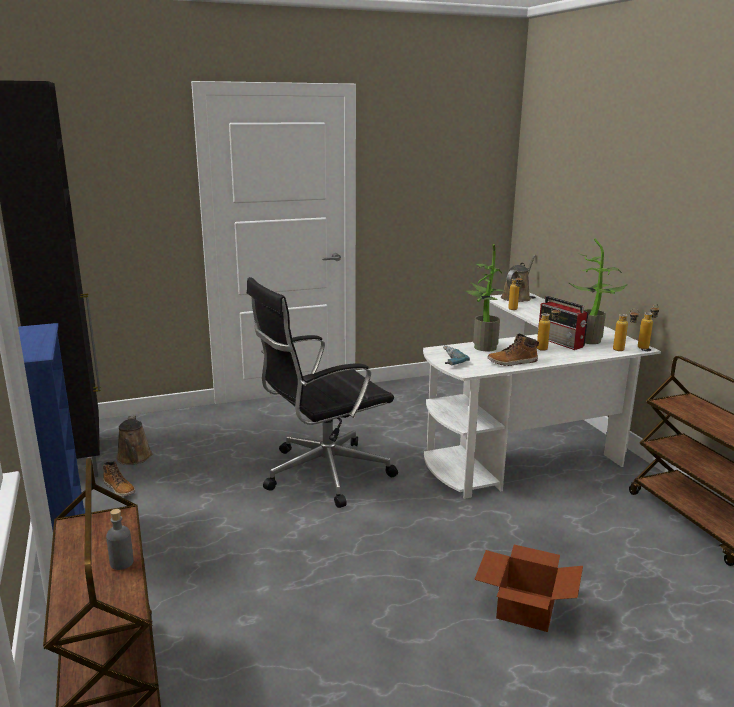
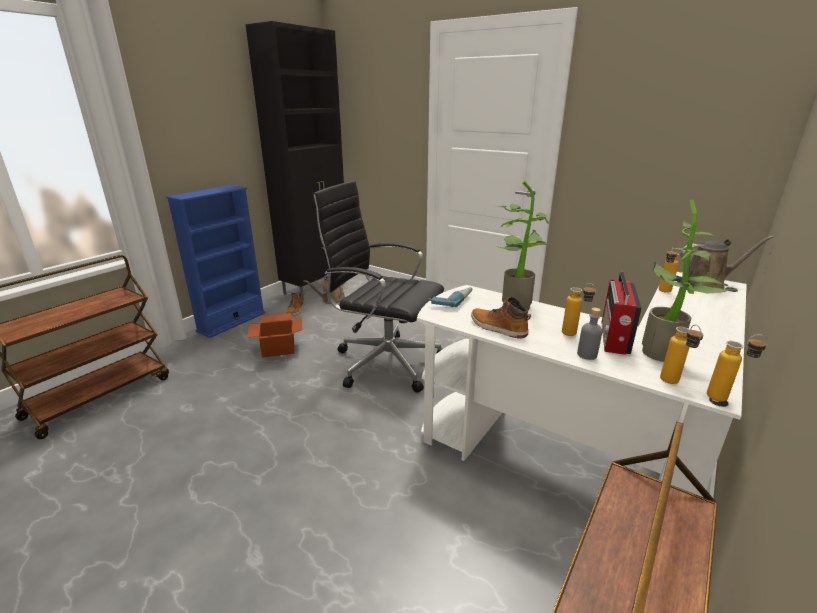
camera: 55 degrees right, 5 degrees up
grey bottle [106,509,134,570] -> grey bottle moved to [577,308,603,360]
cardboard box [474,545,583,632] -> cardboard box moved to [247,313,302,358]

